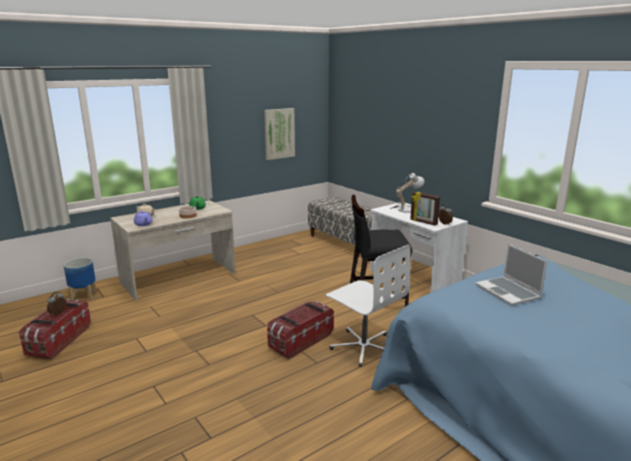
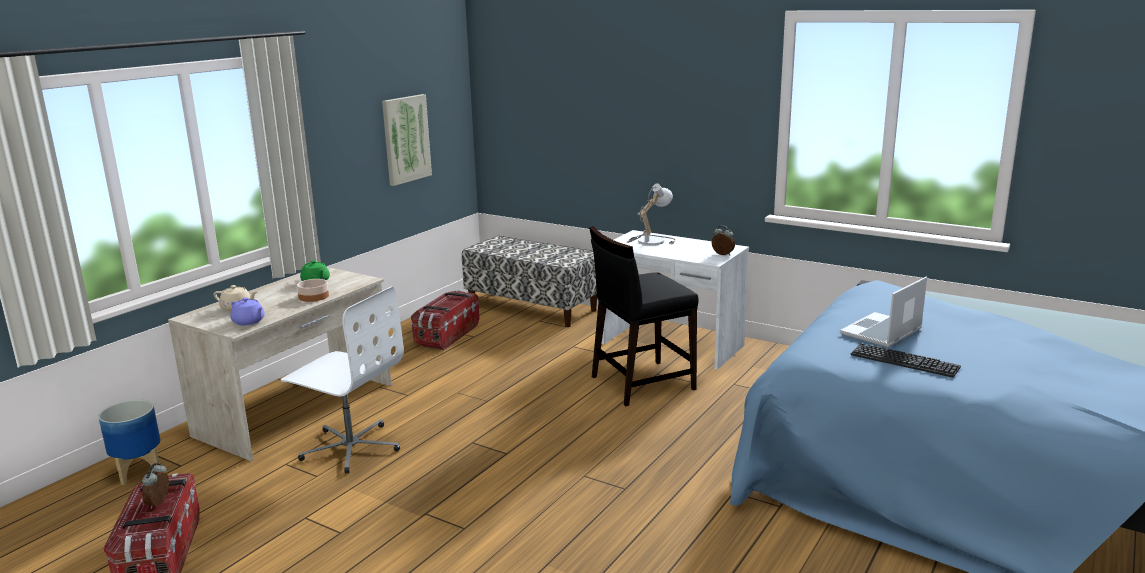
camera: 20 degrees left, 0 degrees up
storage box [267,301,334,359] -> storage box moved to [411,290,480,350]
white office chair [326,244,411,367] -> white office chair moved to [281,286,404,474]
picture frame [410,192,440,226] -> none
laptop [475,244,547,306] -> laptop turned 90 degrees clockwise [840,277,927,348]
none -> keyboard [850,343,961,378]

